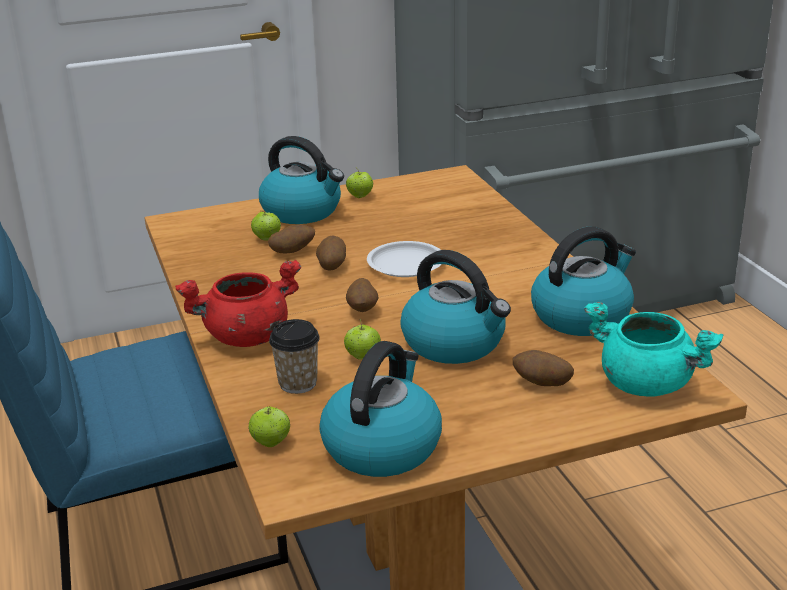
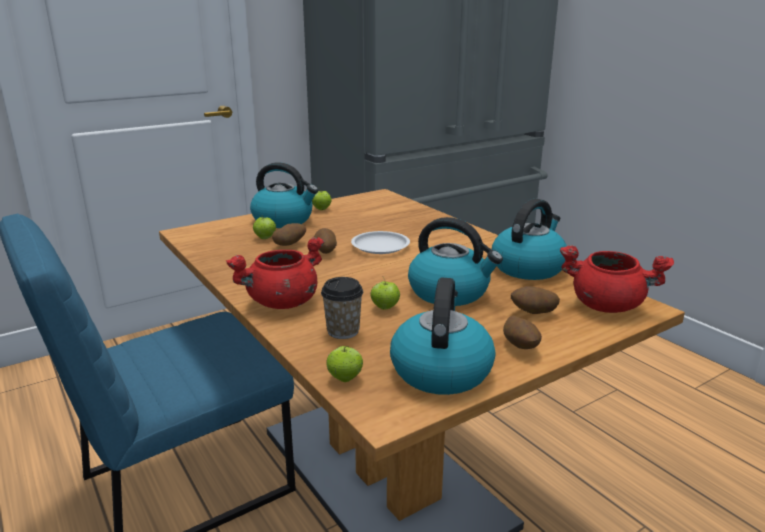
camera: 15 degrees left, 5 degrees down
potato [346,278,379,312] -> potato moved to [503,315,542,349]
turquoise cooking pot [584,302,723,397] -> red cooking pot [560,245,674,313]

